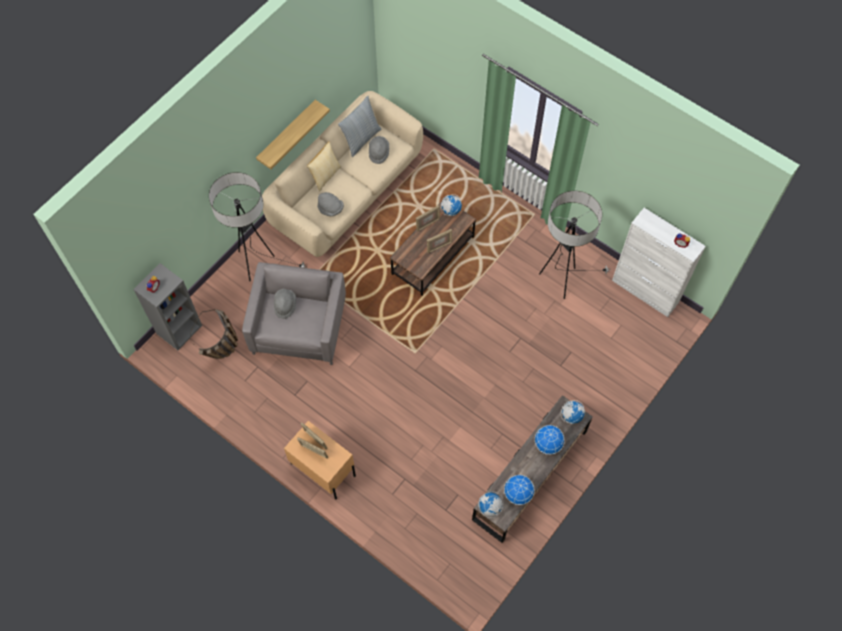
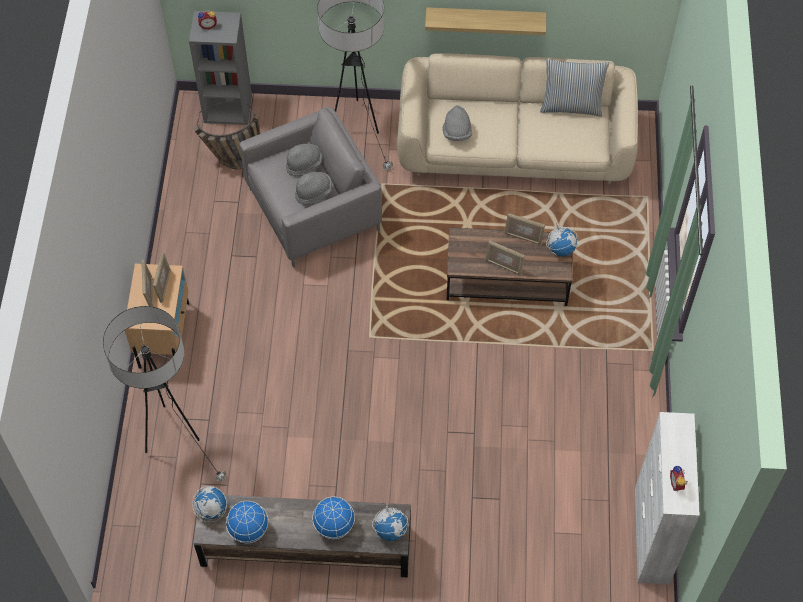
camera: 55 degrees right, 5 degrees down
pillow [307,141,342,191] -> none
grey hat [369,136,389,164] -> grey hat moved to [295,172,332,205]
floor lamp [539,191,611,299] -> floor lamp moved to [103,306,226,482]

